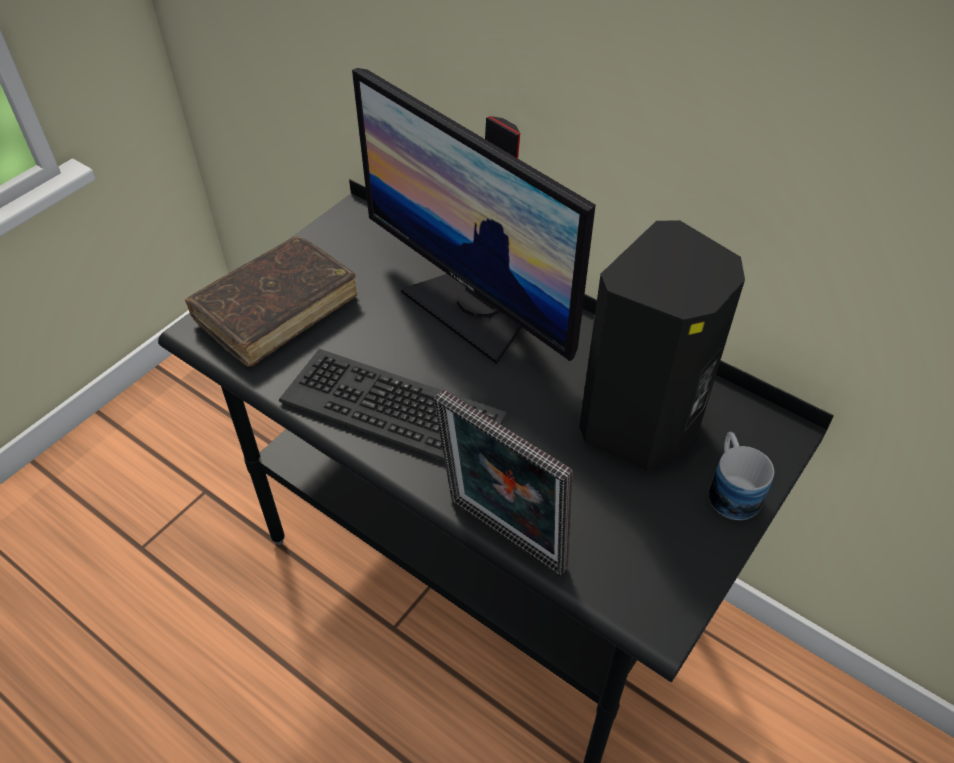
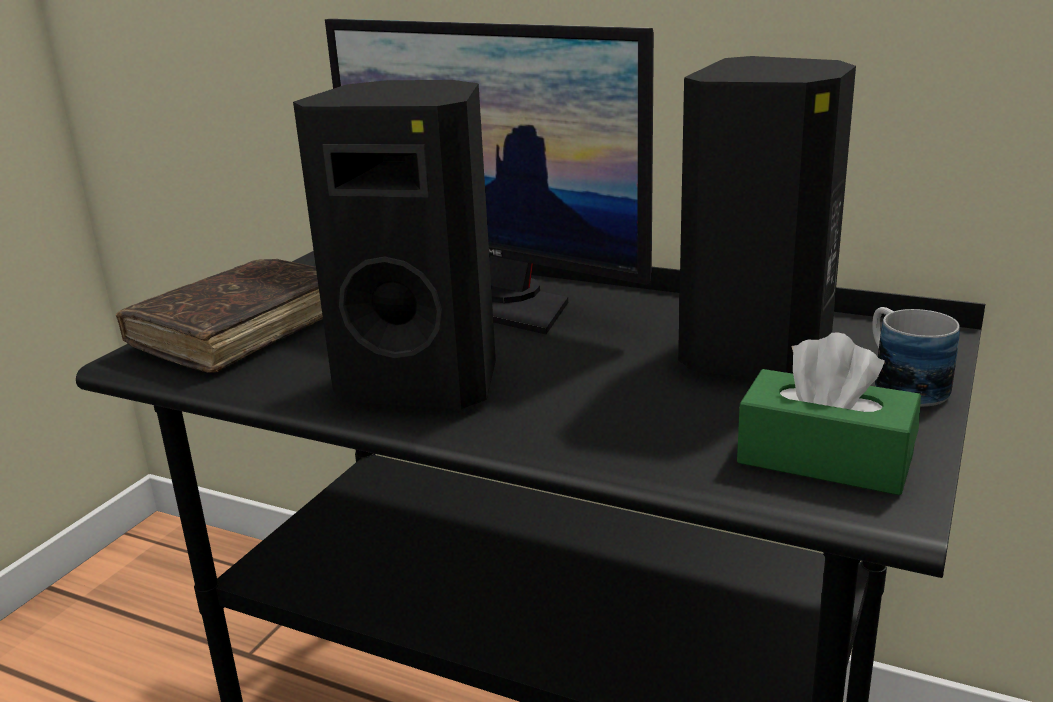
camera: 10 degrees left, 25 degrees down
keyboard [279,349,508,462] -> black speaker [293,80,496,409]
picture frame [434,389,573,576] -> none
none -> green tissue box [737,332,921,495]

